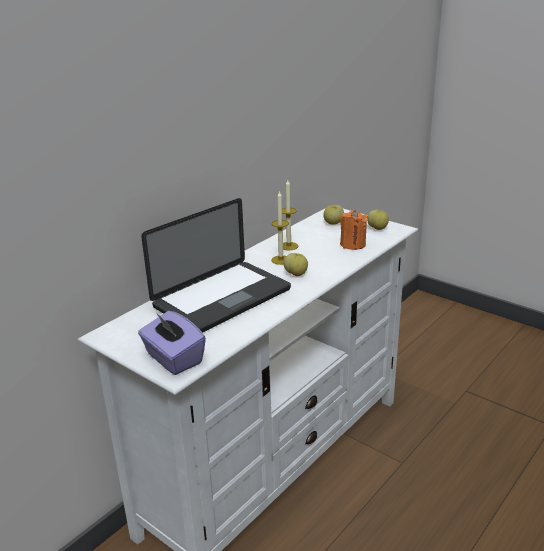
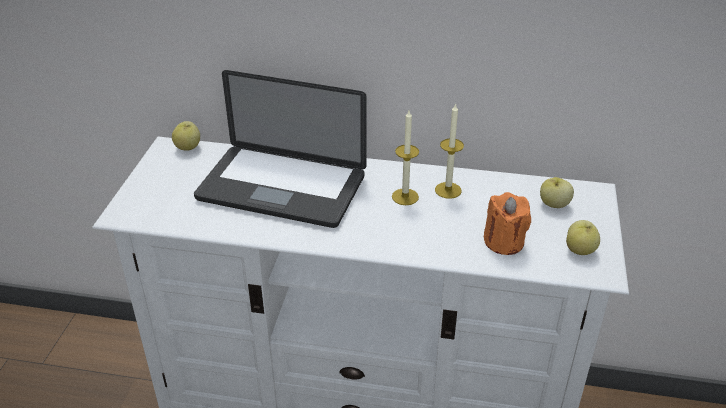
camera: 60 degrees right, 10 degrees up
purple tissue box [138,311,206,375] -> none
apple [284,253,308,276] -> apple moved to [172,121,200,151]

